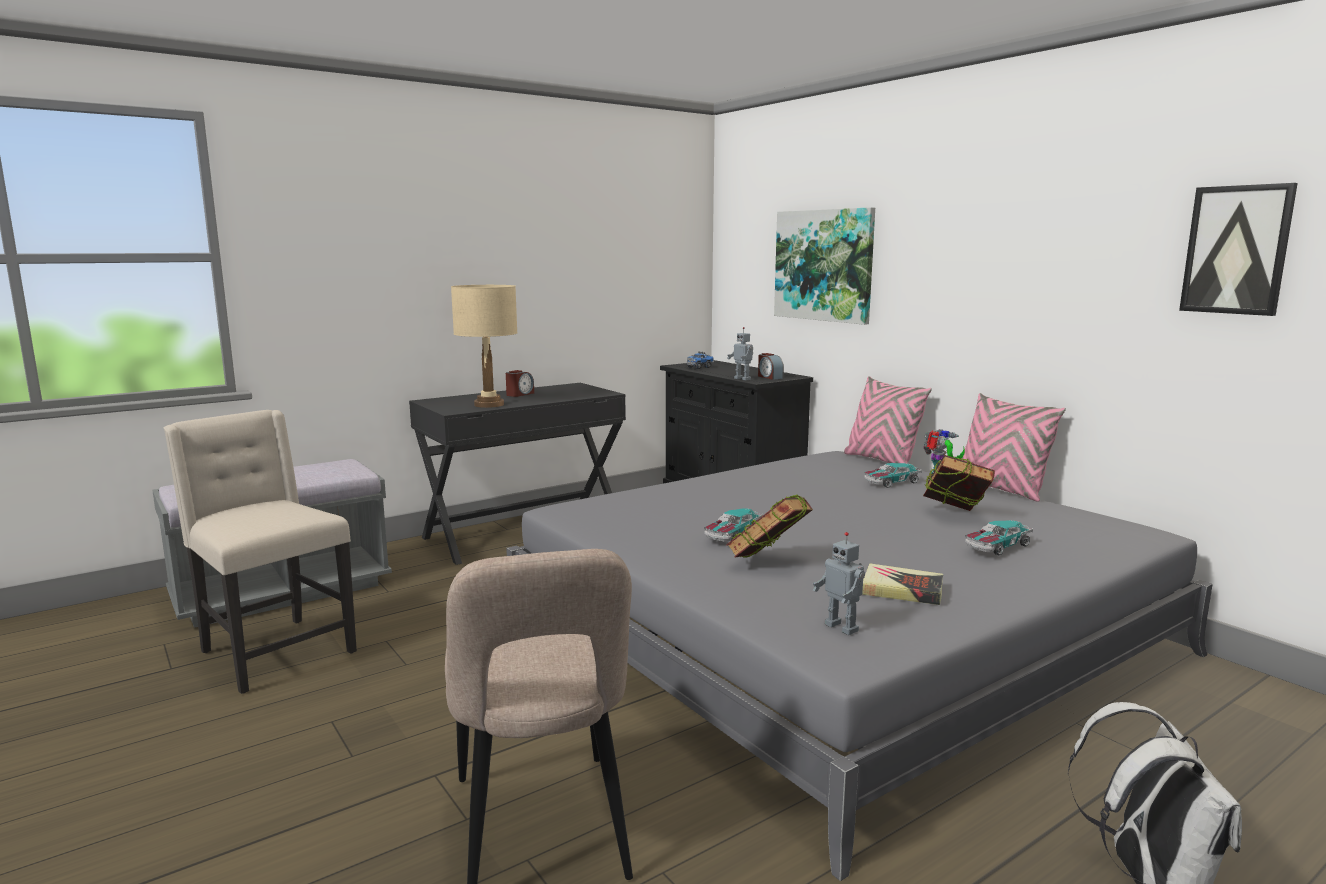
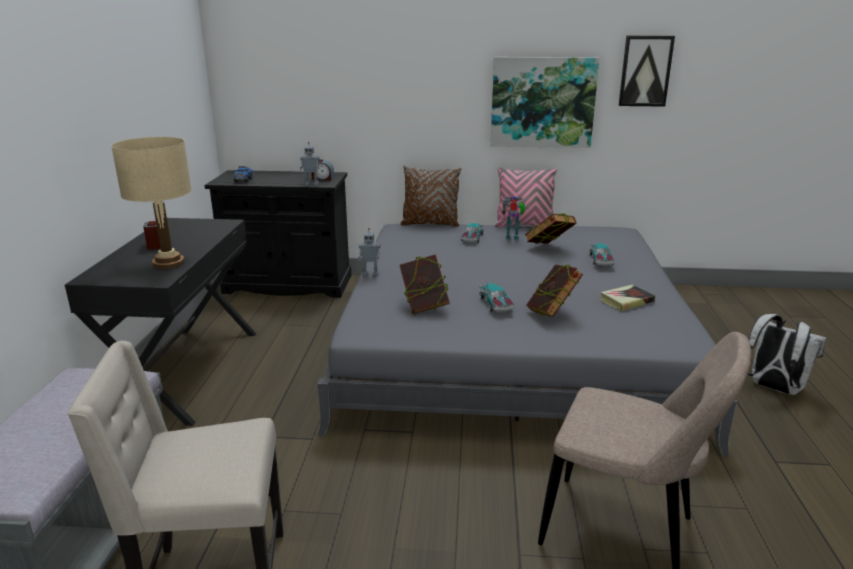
camera: 50 degrees left, 10 degrees up
picture [774,207,875,325] -> picture moved to [491,57,599,148]
toy robot [813,532,865,635] -> toy robot moved to [358,228,380,276]
pink pillow [844,376,932,464] -> brown pillow [400,166,461,227]
none -> book [400,254,450,314]

